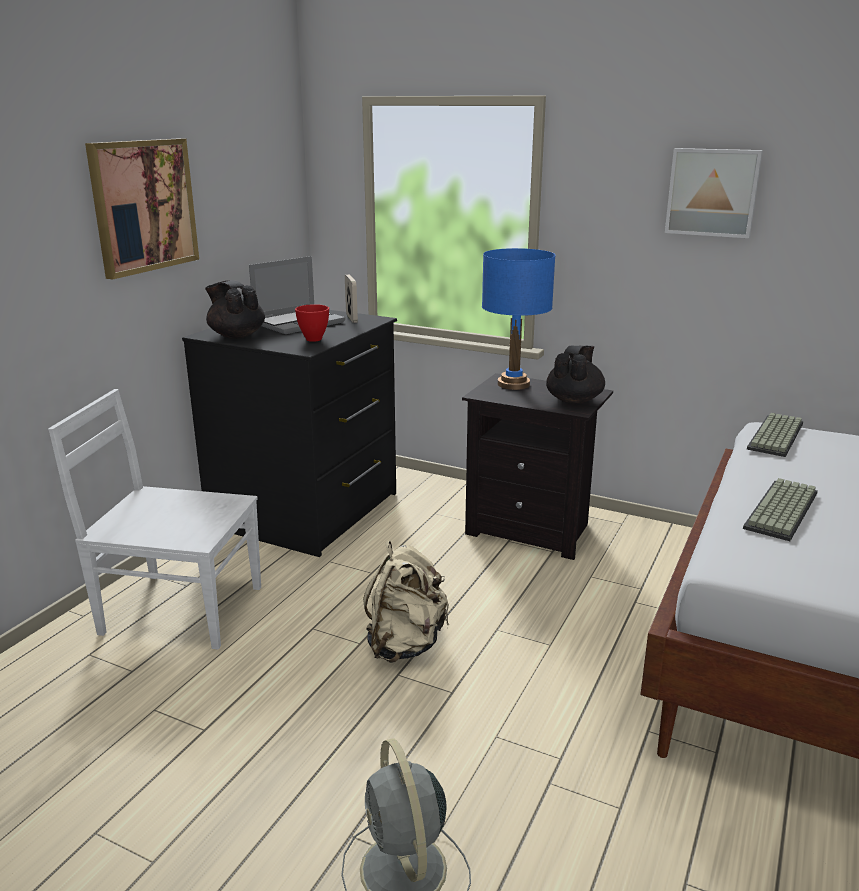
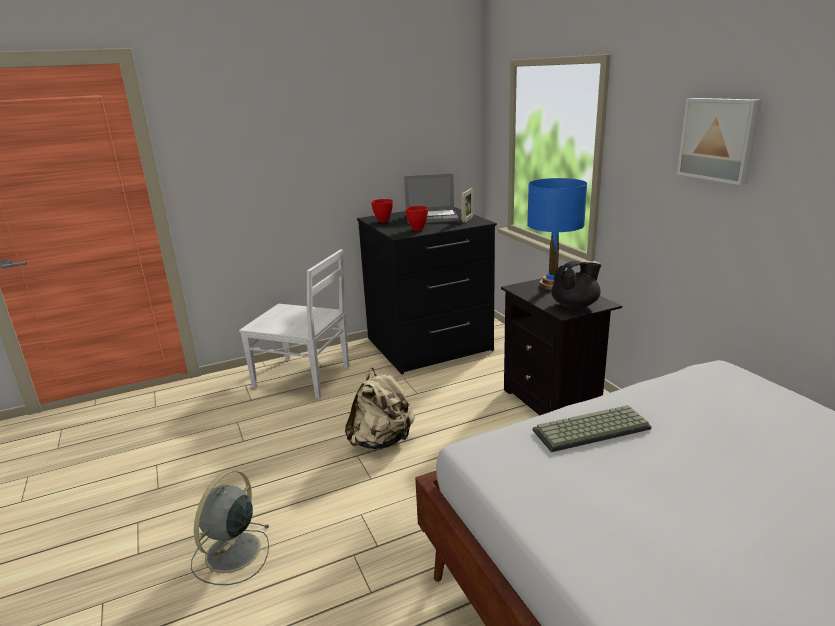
camera: 40 degrees right, 0 degrees up
white chair [48,389,261,649] -> white chair turned 150 degrees clockwise [239,249,349,398]
picture [85,138,199,279] -> none
black teapot [205,280,265,339] -> red bowl [371,199,393,222]
keyboard [747,413,803,457] -> none

